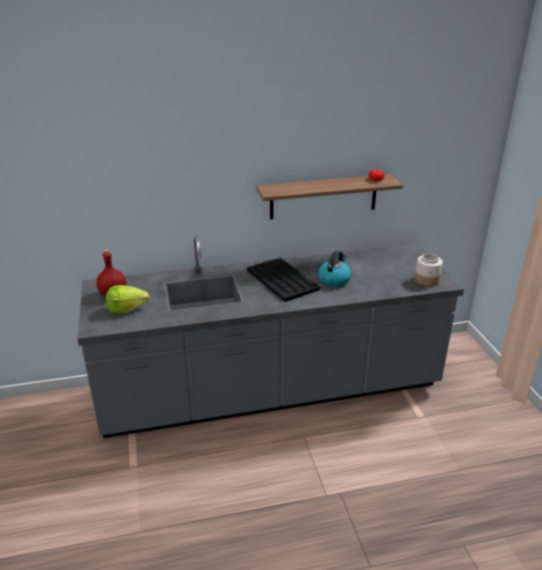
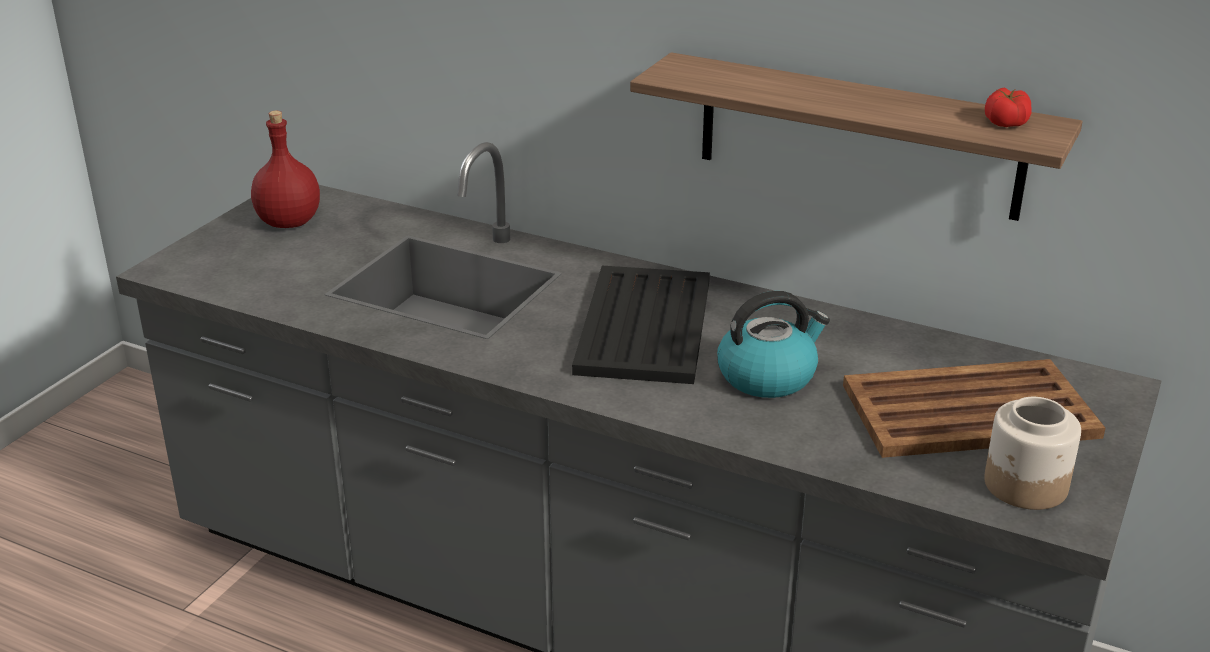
camera: 40 degrees right, 0 degrees up
lettuce [106,285,150,314] -> none
none -> brown tray [843,359,1105,458]

